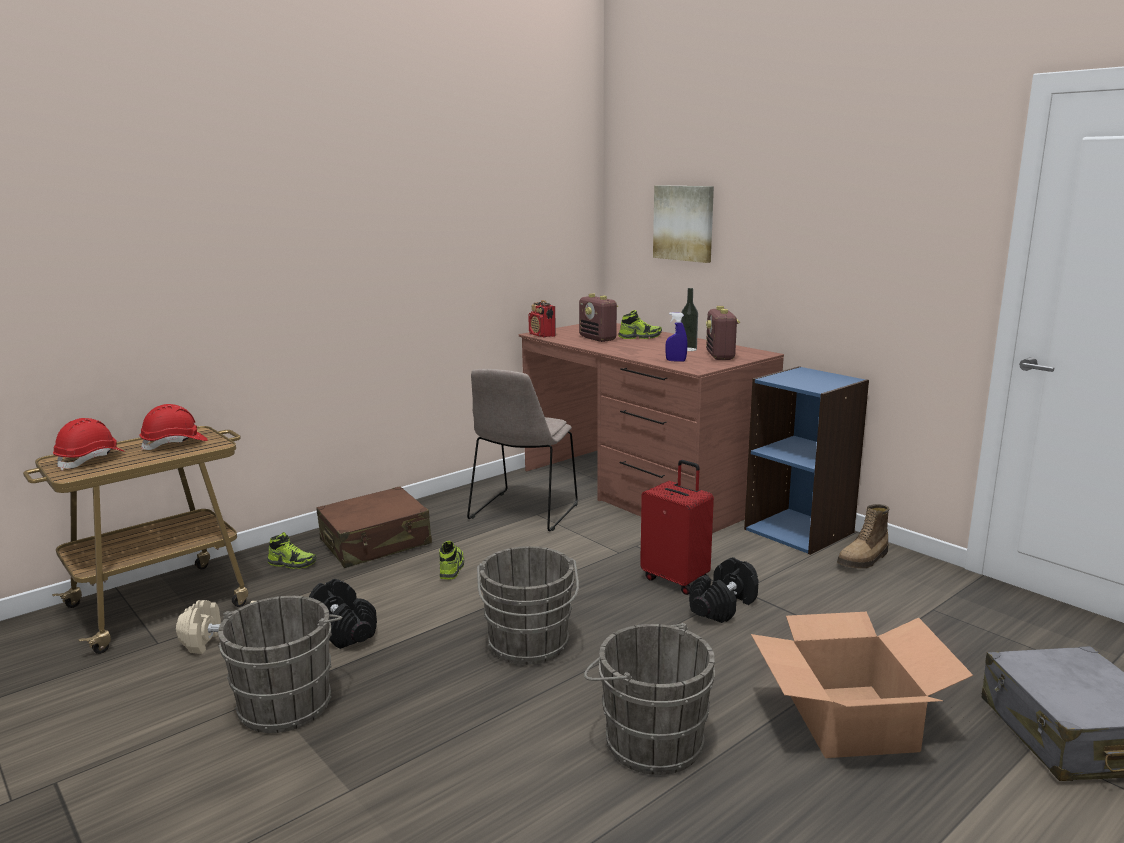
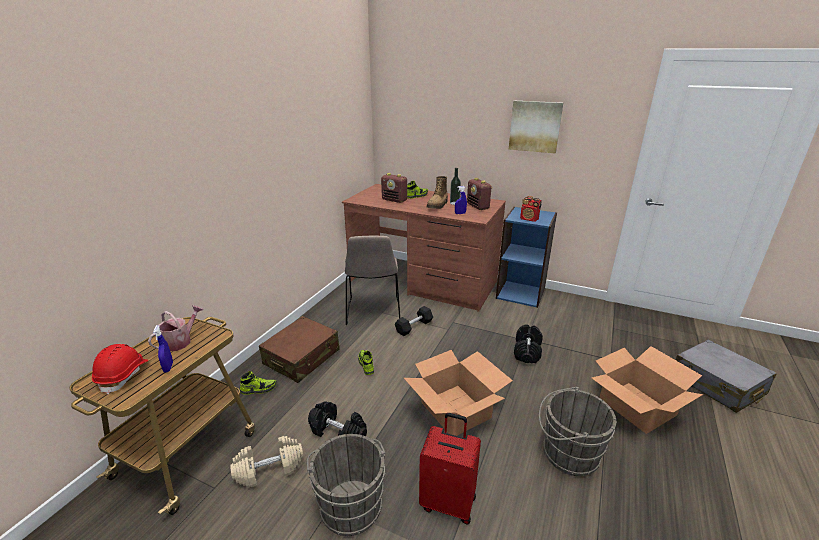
camera: 25 degrees left, 10 degrees up
red hard hat [140,404,208,451] -> watering can [148,305,203,351]
grey bucket [477,546,579,665] -> cardboard box [404,350,513,436]
radio [528,300,556,337] -> radio moved to [520,196,542,222]
red suitcase [640,460,714,595] -> red suitcase moved to [419,413,481,524]
picture [653,185,714,263] -> picture moved to [509,101,563,153]
boot [837,504,889,569] -> boot moved to [427,176,448,209]
none -> blue spray bottle [153,325,173,373]
none -> black dumbbell [395,306,433,336]

